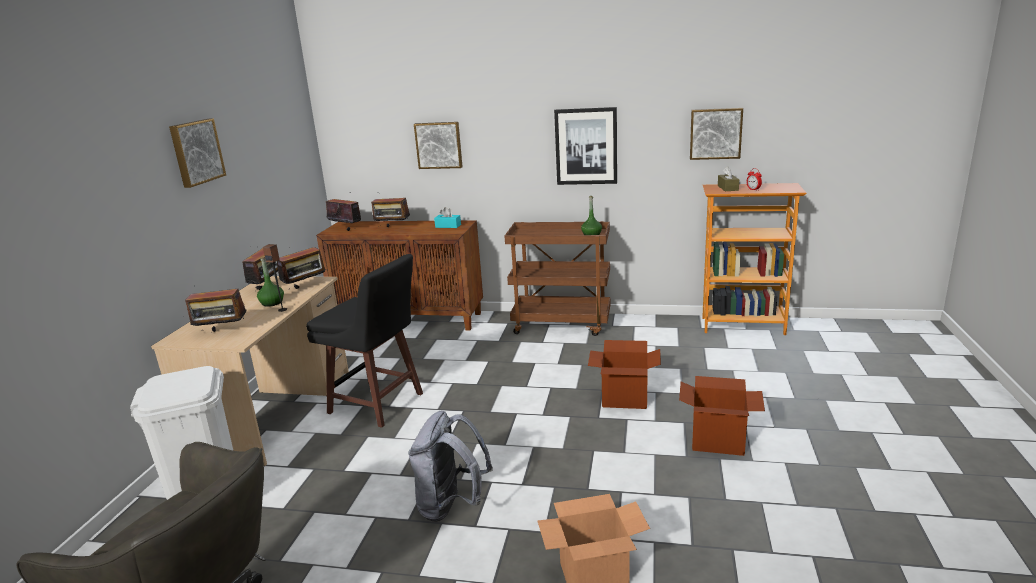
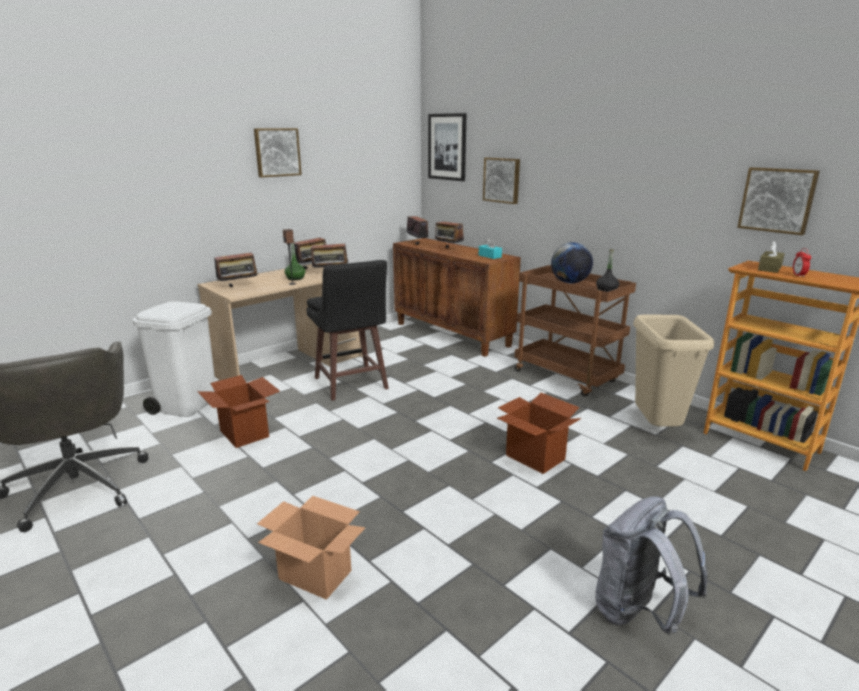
camera: 35 degrees right, 0 degrees up
radio [185,286,246,332] -> radio turned 60 degrees counterclockwise [210,248,259,287]
grey backpack [408,411,493,522] -> grey backpack moved to [595,497,707,636]
picture [554,107,617,185] -> picture moved to [428,113,467,181]
green bottle [581,196,602,235] -> black bottle [596,249,619,292]
cardboard box [679,376,765,456] -> cardboard box moved to [197,375,280,448]
none -> globe [551,242,593,283]
none -> beige trash can [633,315,714,427]

